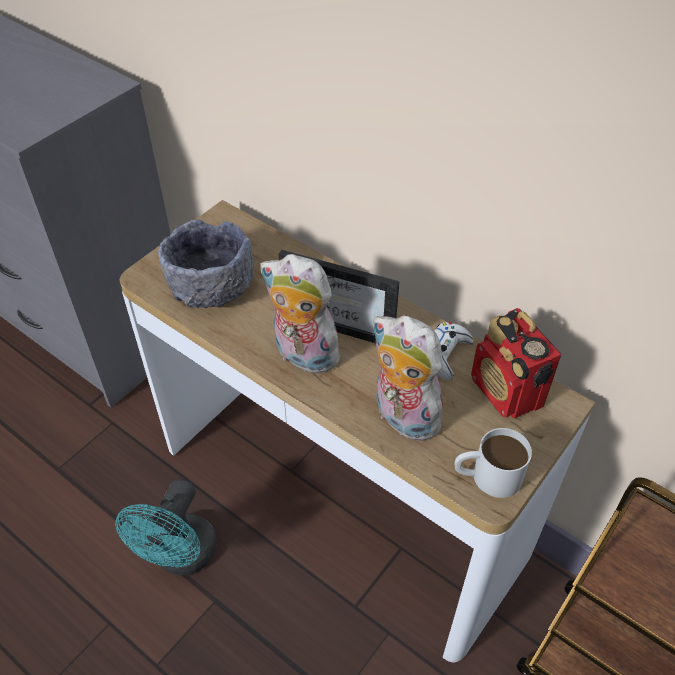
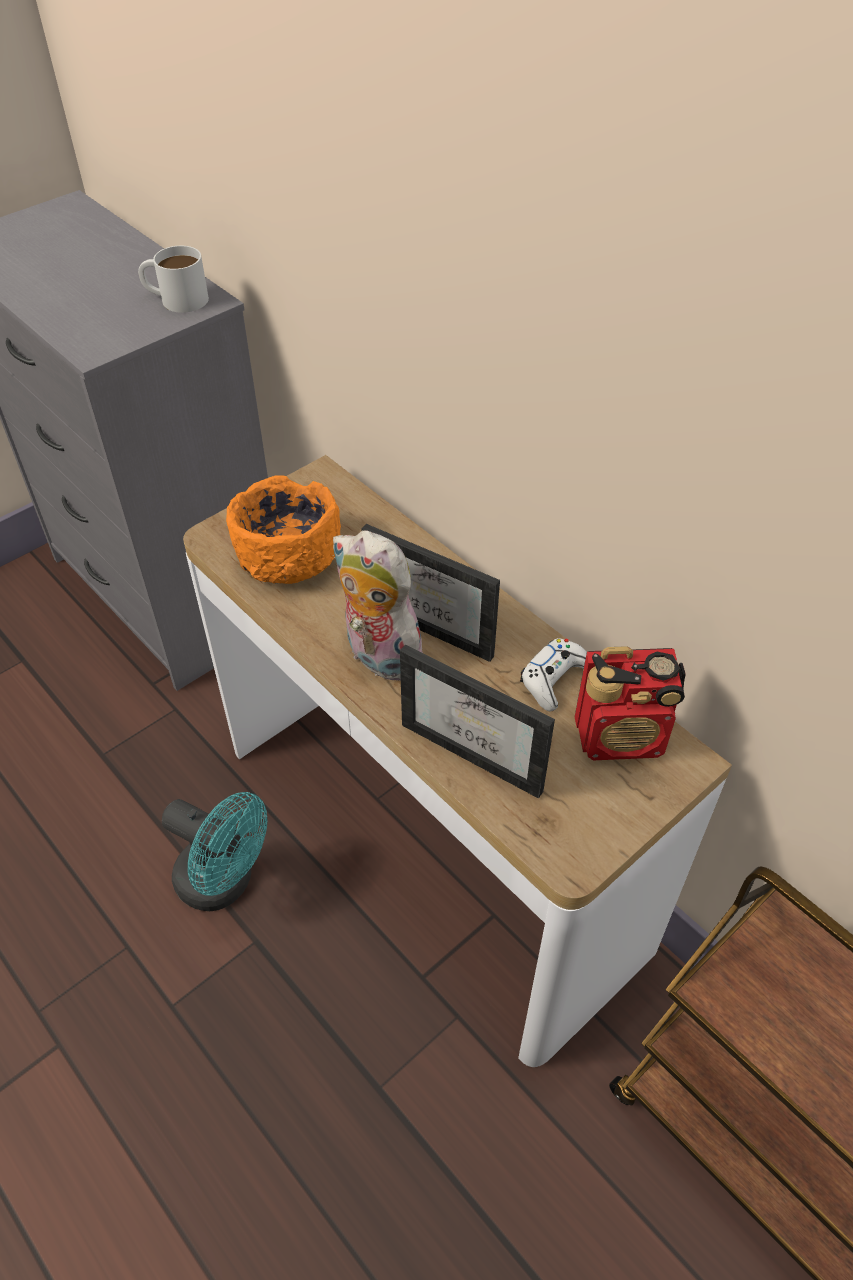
camera: 10 degrees right, 0 degrees up
turquoise fan [115,479,217,575] -> turquoise fan turned 90 degrees counterclockwise [162,792,268,911]
grey bowl [158,220,254,308] -> orange bowl [226,475,341,584]
plush toy [372,315,449,441] -> picture frame [400,645,555,799]
white mug [454,428,532,498] -> white mug moved to [138,246,209,313]
radio [471,308,561,418] -> radio turned 75 degrees counterclockwise [575,646,686,760]

